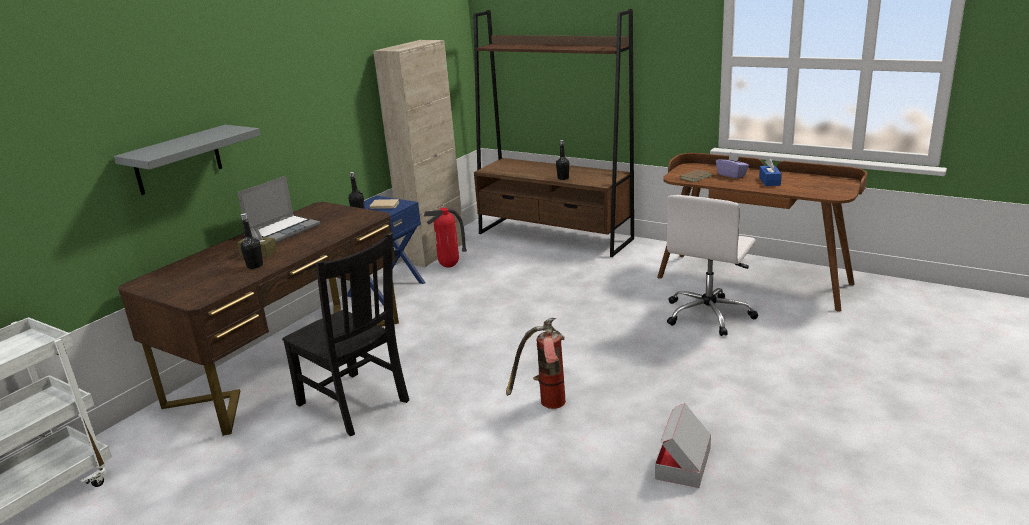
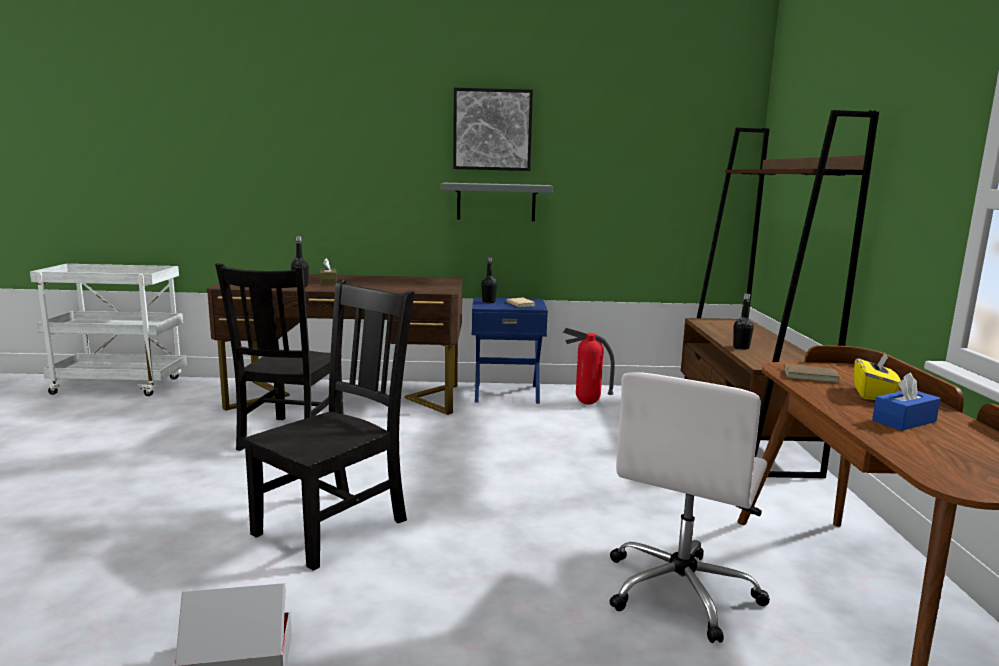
camera: 55 degrees right, 10 degrees down
grey shelf [114,125,260,195] -> grey shelf moved to [441,183,553,221]
laptop [237,176,320,243] -> none
beige cabinet [373,40,463,268] -> none
fire extinguisher [506,318,566,409] -> black chair [244,279,415,571]
white office chair [667,195,758,336] -> white office chair turned 60 degrees counterclockwise [610,372,770,643]
purple tissue box [716,152,749,179] -> yellow tissue box [854,353,901,400]
none -> picture [453,88,533,171]

